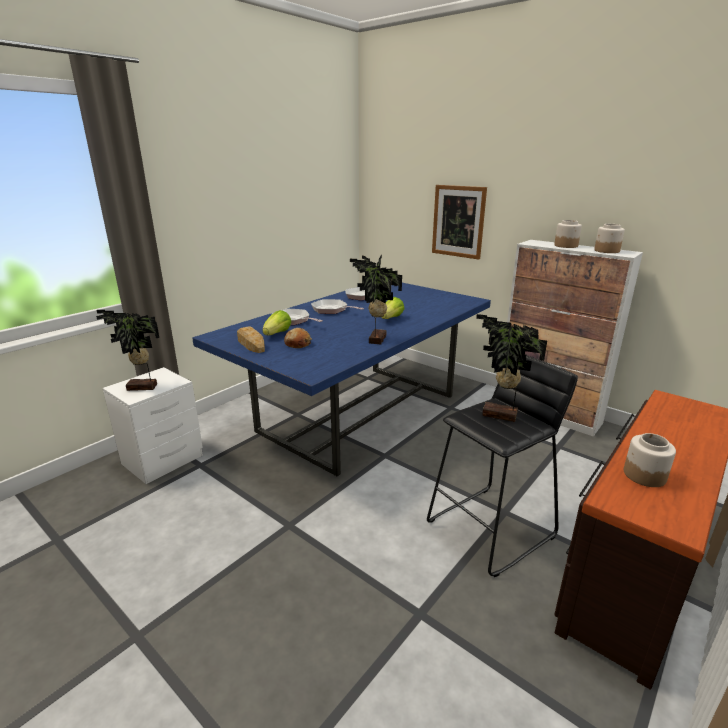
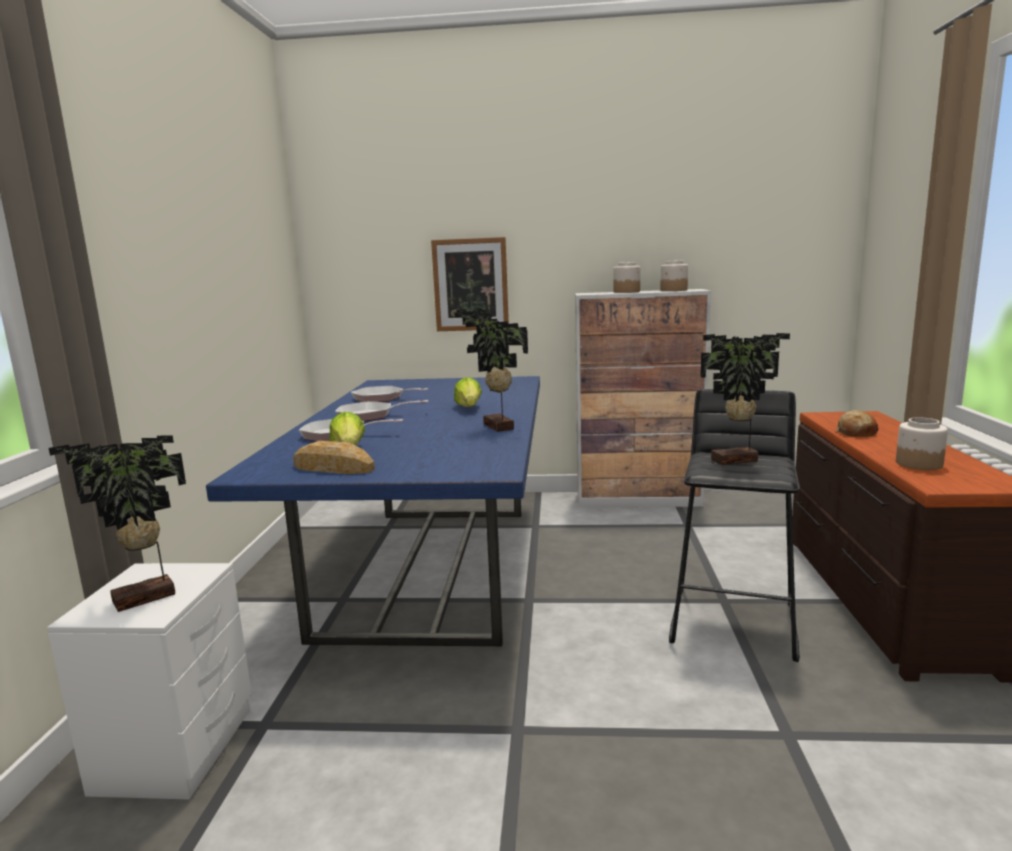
camera: 35 degrees left, 10 degrees down
bread [284,328,312,348] -> bread moved to [836,410,878,437]

